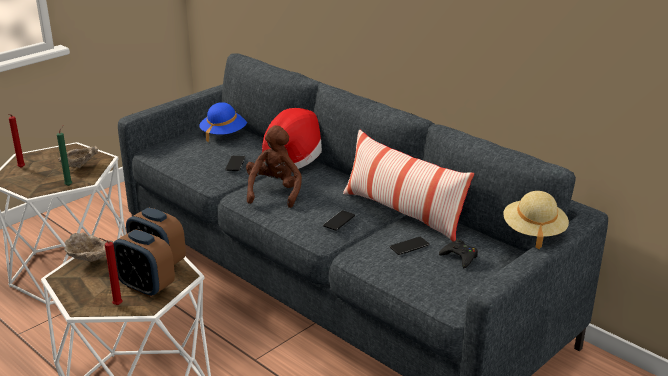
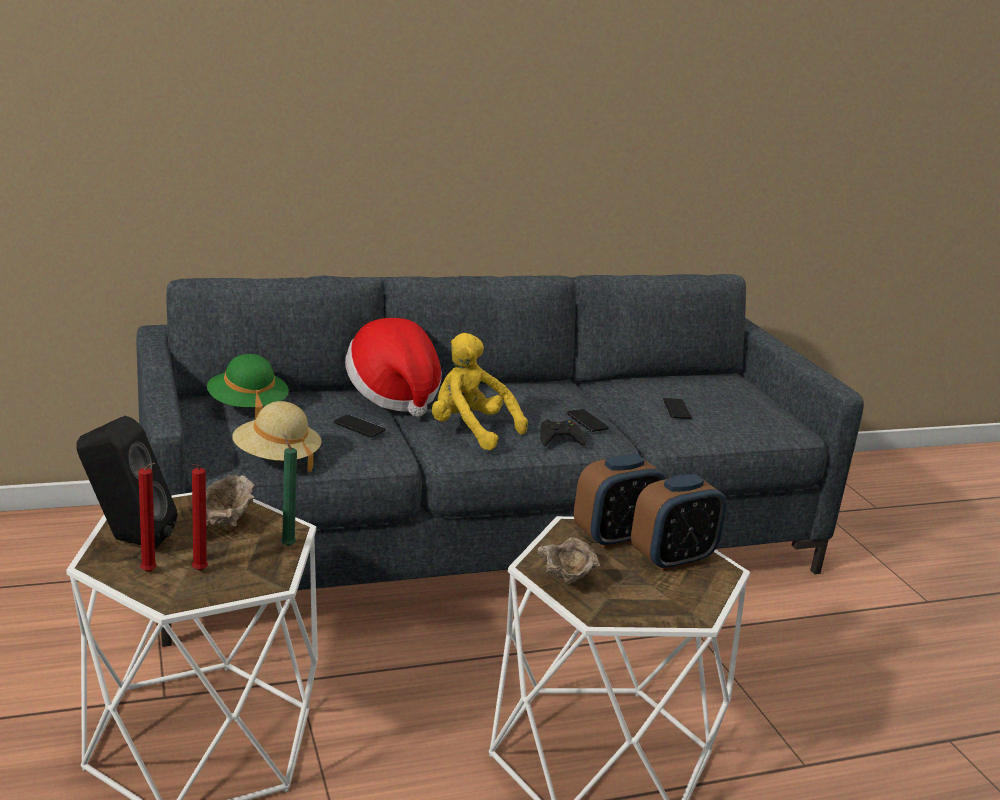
camera: 65 degrees left, 5 degrees down
red candle [99,238,122,305] -> red candle moved to [192,464,208,571]
blue hat [199,102,247,142] -> green hat [207,354,289,420]
brown plush toy [246,125,302,208] -> yellow plush toy [432,333,528,450]
pillow [343,129,474,241] -> none
black game controller [439,239,478,268] -> black game controller moved to [540,420,586,446]
beige hat [503,191,569,249] -> beige hat moved to [232,401,322,472]
none -> black speaker [76,416,178,549]

